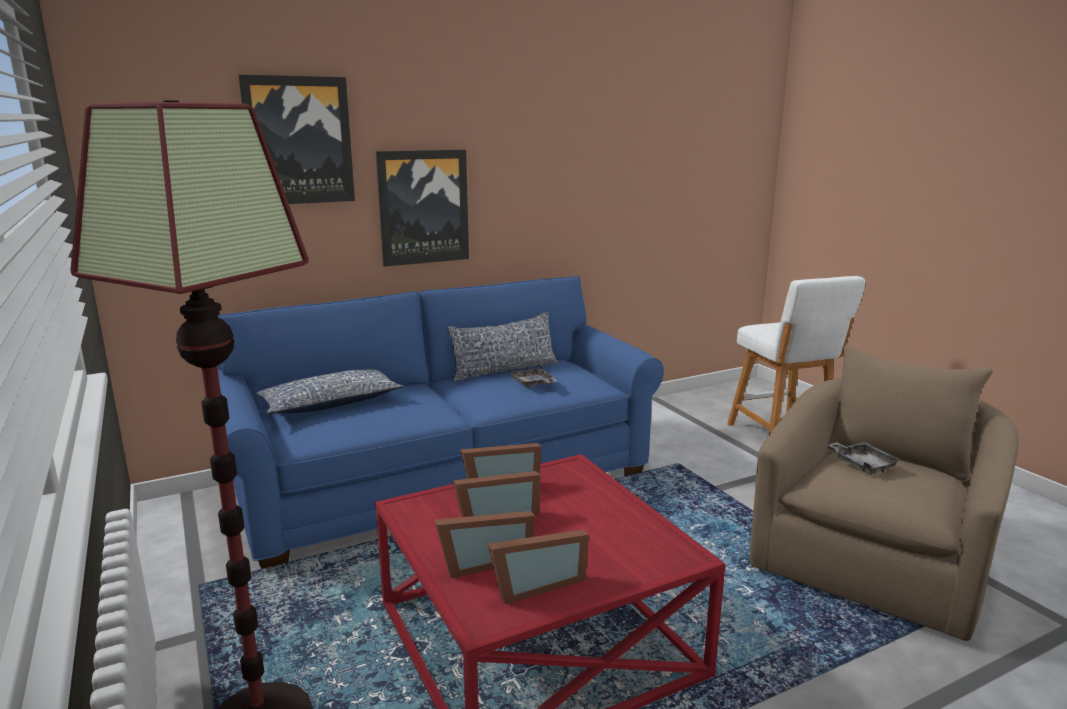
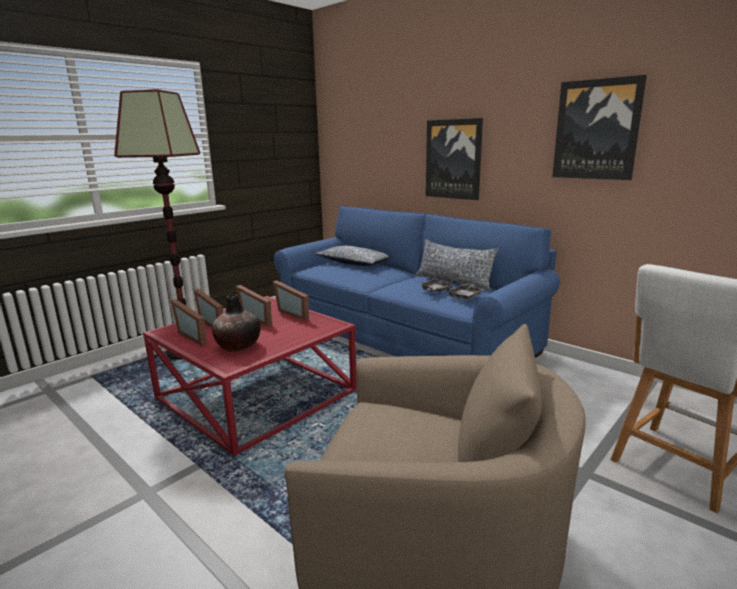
camera: 70 degrees right, 0 degrees up
picture [238,75,355,204] -> picture moved to [552,75,647,180]
grey tray [827,442,902,475] -> grey tray moved to [446,283,484,300]
none -> vase [212,294,261,351]

